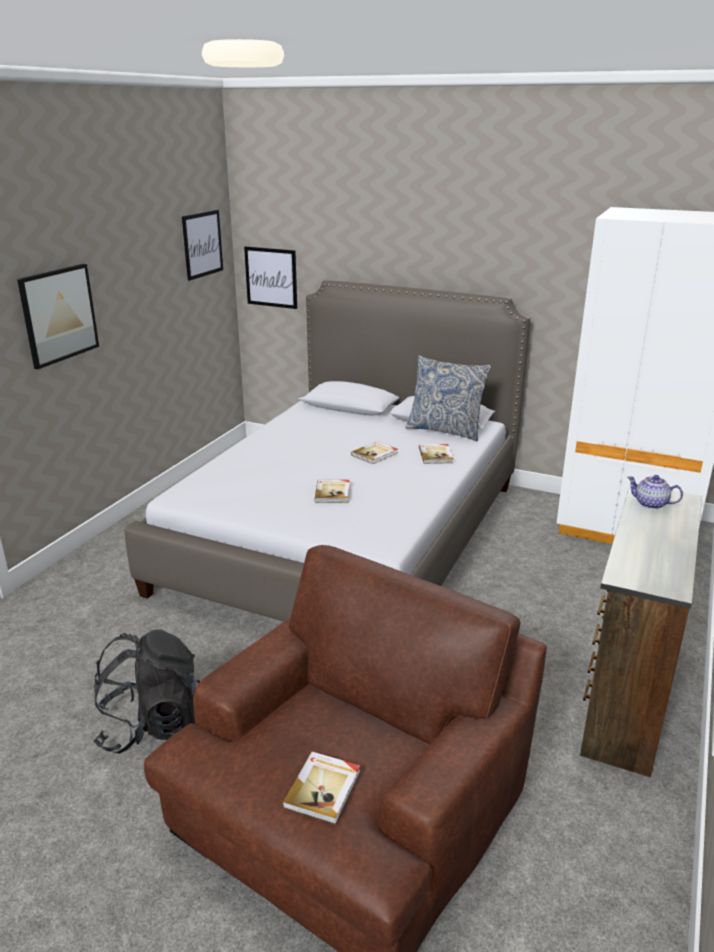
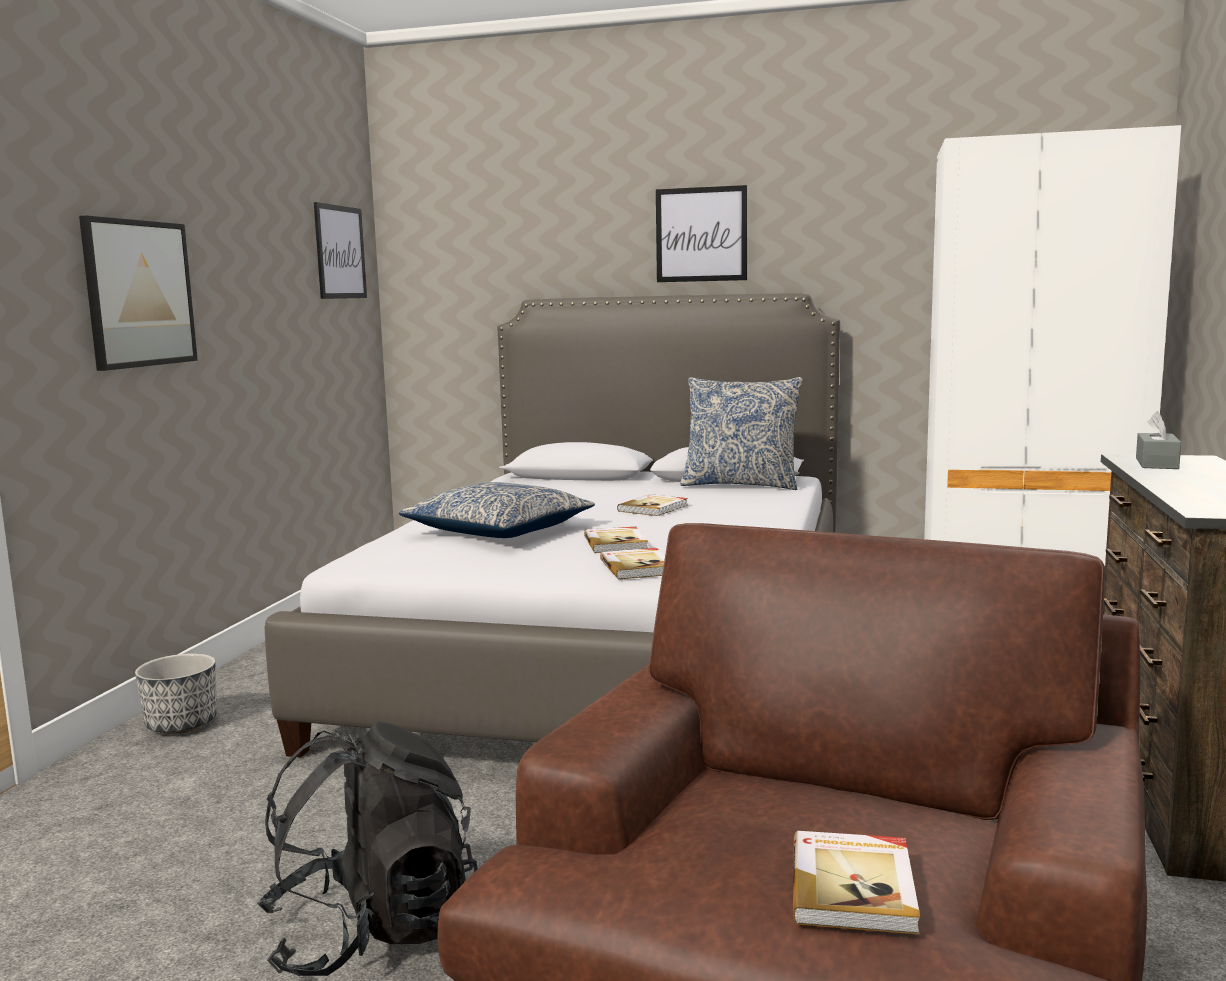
camera: 10 degrees left, 15 degrees down
picture [244,246,297,309] -> picture moved to [656,185,747,282]
book [419,444,454,464] -> book moved to [600,548,665,579]
teapot [627,475,683,509] -> grey tissue box [1136,411,1181,469]
none -> planter [135,653,217,734]
none -> pillow [398,482,595,538]

